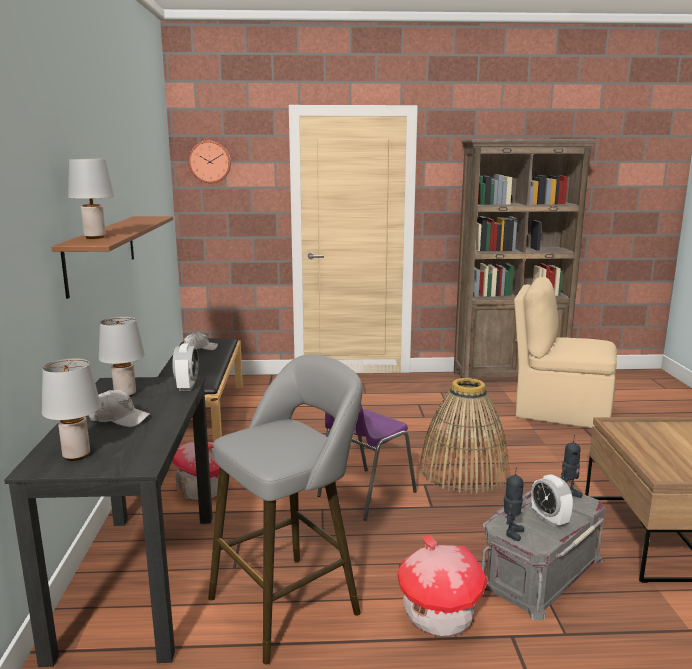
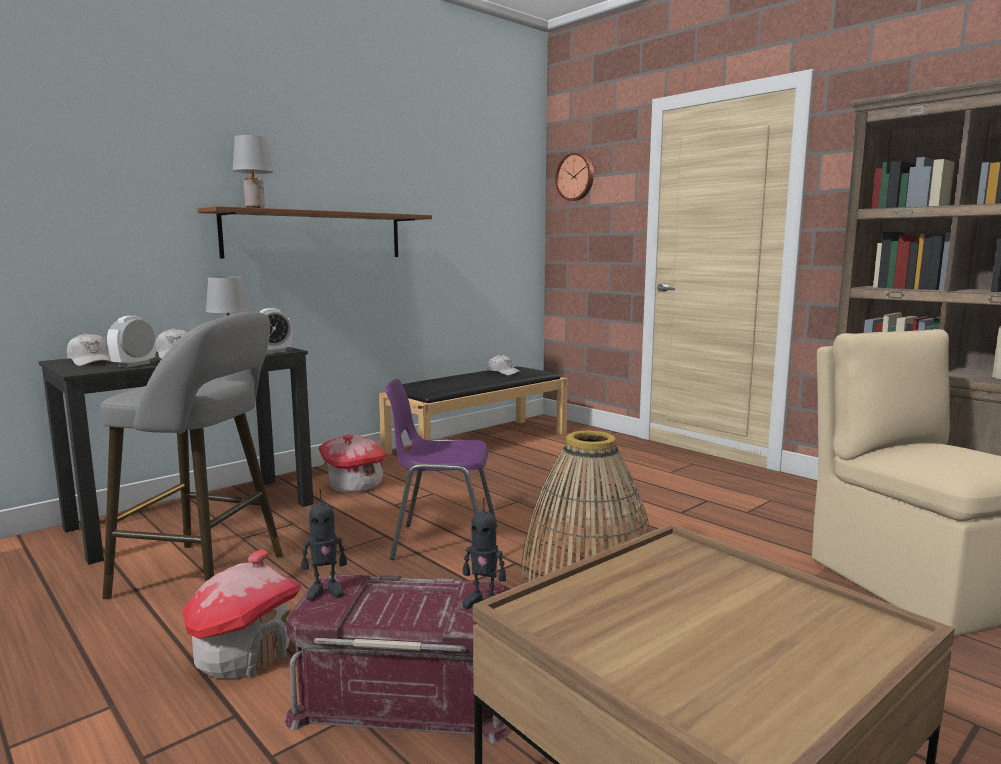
camera: 50 degrees right, 5 degrees down
grey table lamp [42,358,101,461] -> white cap [67,333,111,366]
grey storage box [481,491,605,621] -> red storage box [284,574,510,744]
alarm clock [531,474,573,527] -> alarm clock moved to [107,316,156,367]

